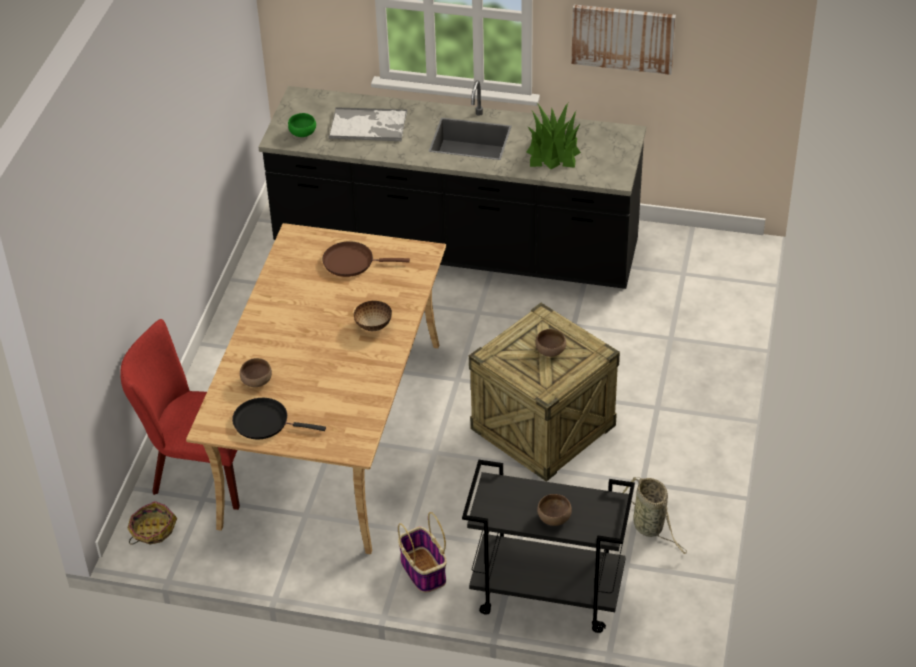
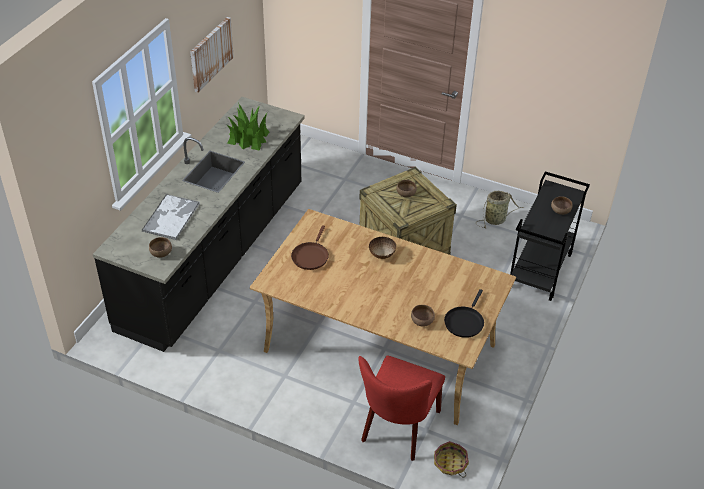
camera: 80 degrees left, 0 degrees up
green bowl [288,113,316,137] -> brown bowl [149,237,172,258]
basket [398,512,447,593] -> none

